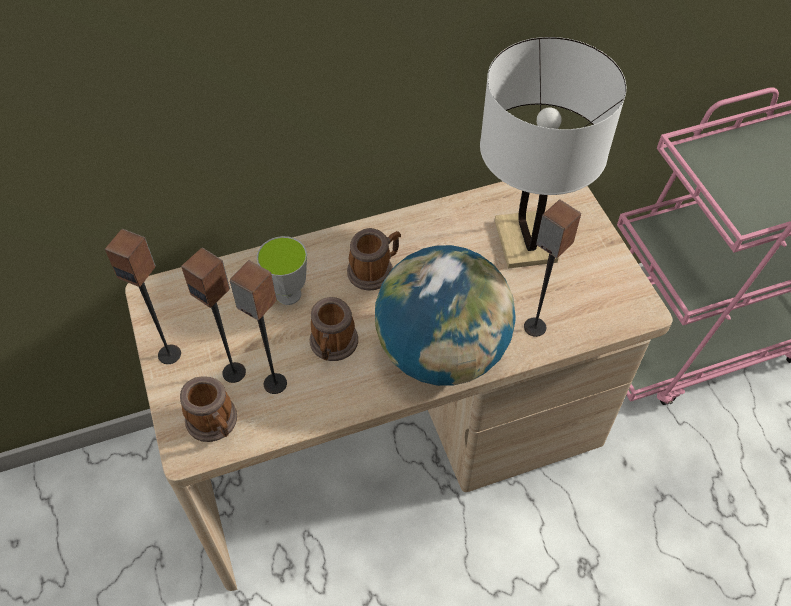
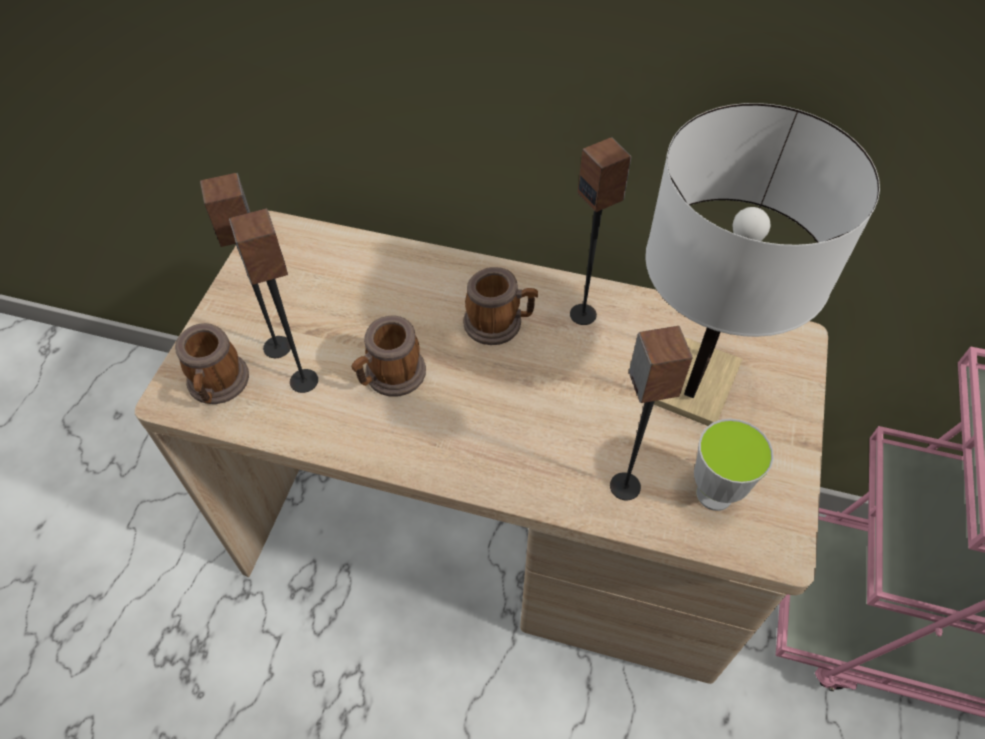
camera: 35 degrees right, 0 degrees up
speaker [105,229,181,364] -> speaker moved to [570,138,632,325]
cup [257,236,307,305] -> cup moved to [694,419,774,511]
globe [375,245,516,386] -> none

